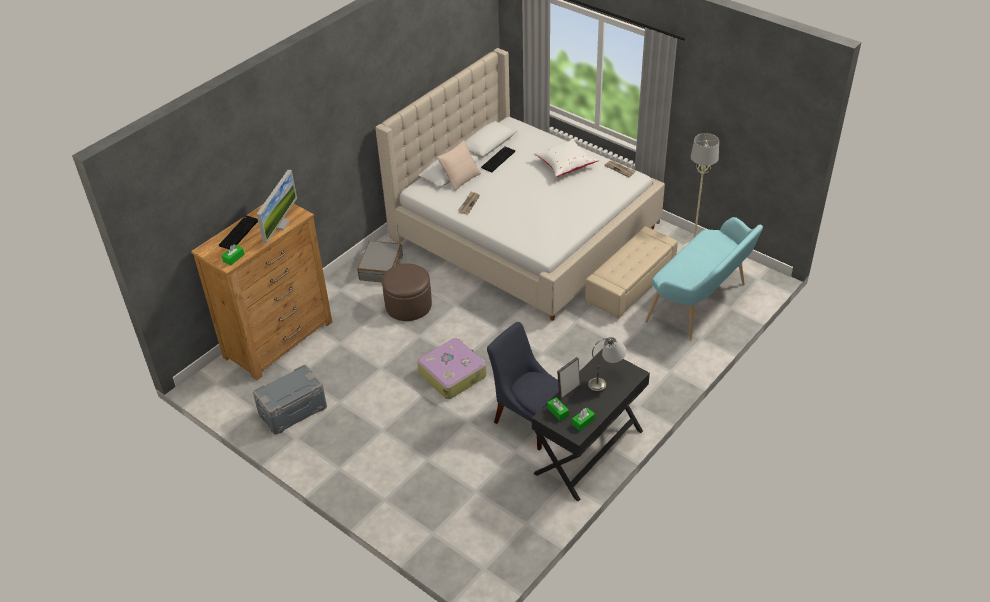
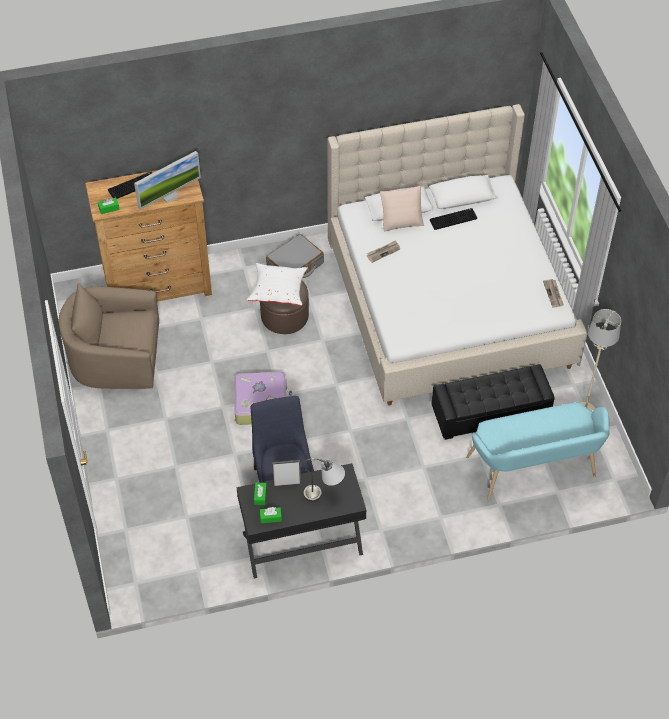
camera: 35 degrees right, 10 degrees up
grey storage box [253,365,327,434] -> beige armchair [59,283,159,389]
white pillow [534,139,599,177] -> white pillow moved to [247,263,308,306]
beige ottoman [585,226,678,320] -> black ottoman [432,364,555,440]

